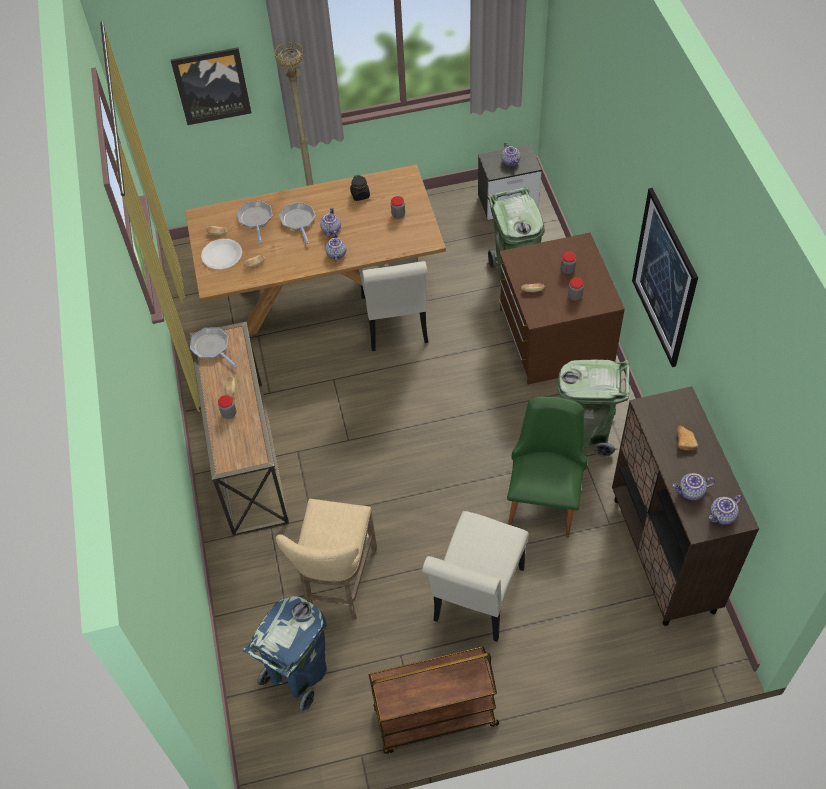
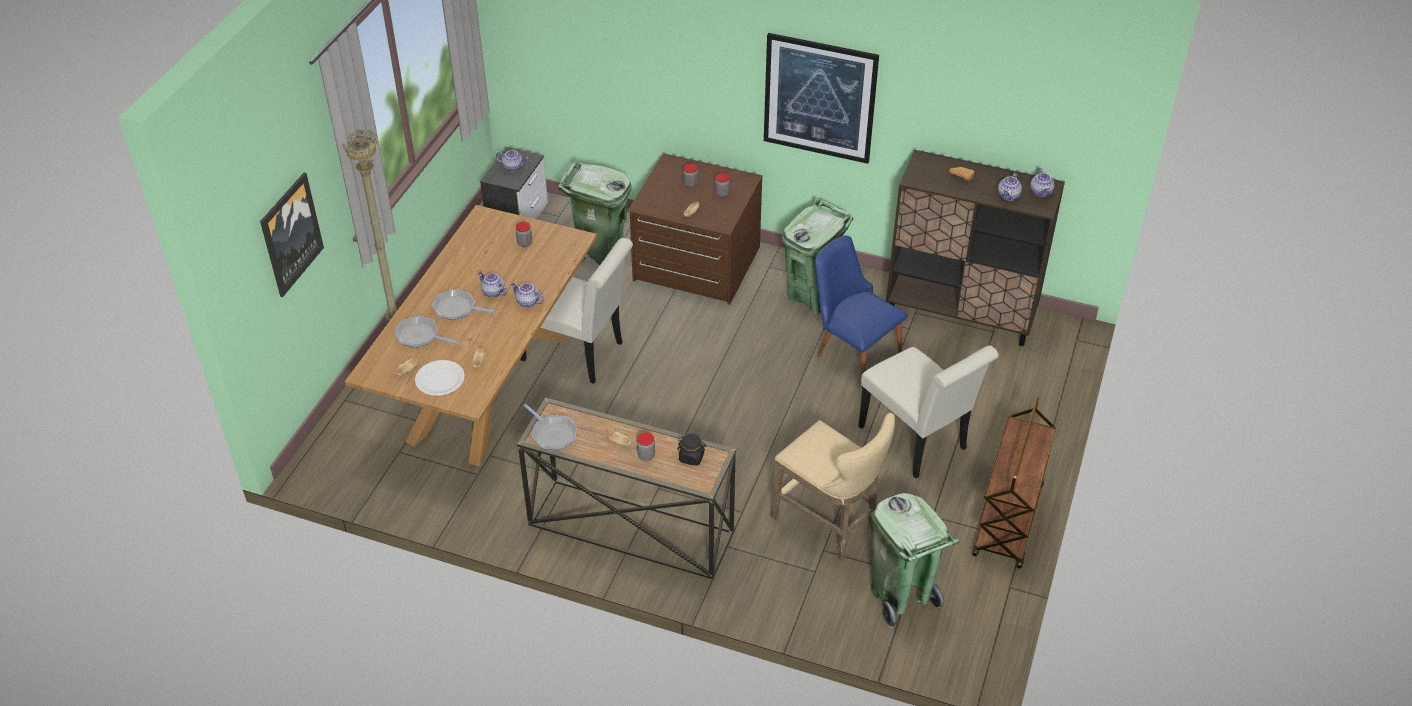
camera: 60 degrees left, 10 degrees down
frying pan [190,328,237,368] -> frying pan turned 120 degrees counterclockwise [524,404,577,450]
blue trash can [242,596,327,711] -> green trash can [870,493,960,629]
black jar [350,175,370,201] -> black jar moved to [677,434,706,466]
green chair [507,397,587,538] -> blue chair [815,235,907,376]

